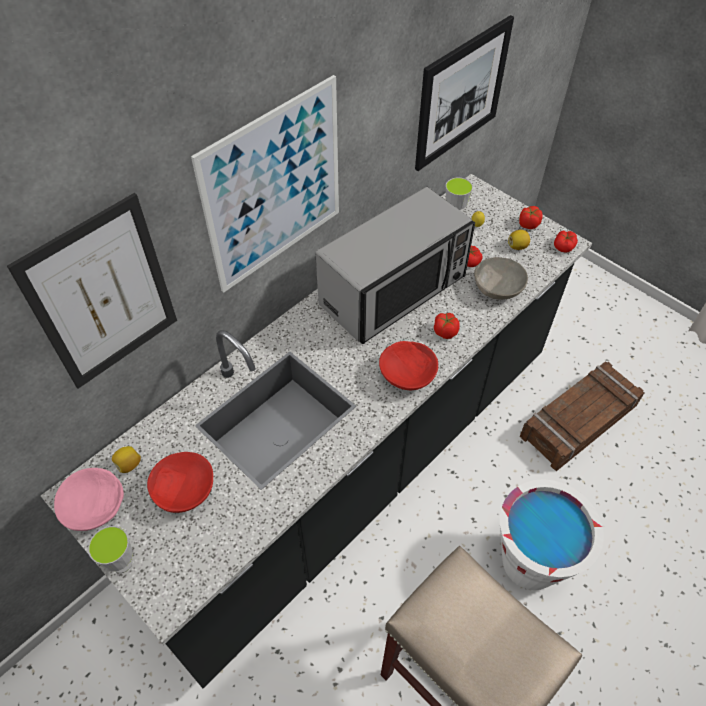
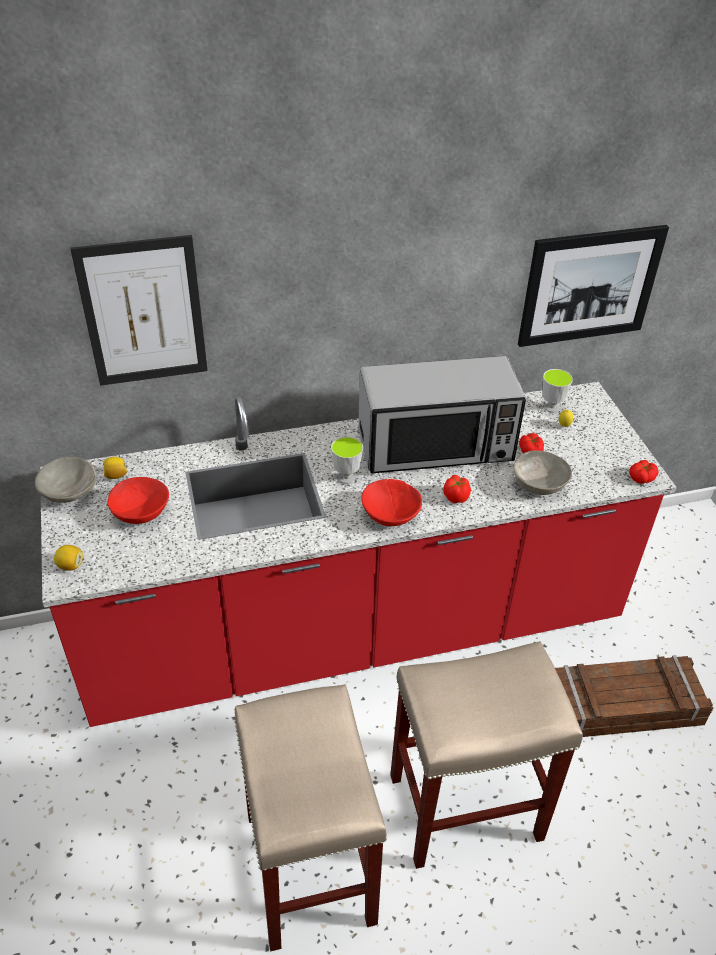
camera: 30 degrees right, 10 degrees down
black counter [41,174,592,688] -> red counter [40,382,677,727]
pink bowl [54,468,124,531] -> grey bowl [35,457,96,503]
cup [88,526,133,573] -> cup moved to [331,437,363,484]
picture [191,75,339,293] -> none
white bucket [500,479,604,590] -> beige stool [390,641,583,869]
lemon [508,230,530,250] -> lemon moved to [54,545,83,571]
tomato [519,206,543,229] -> none

